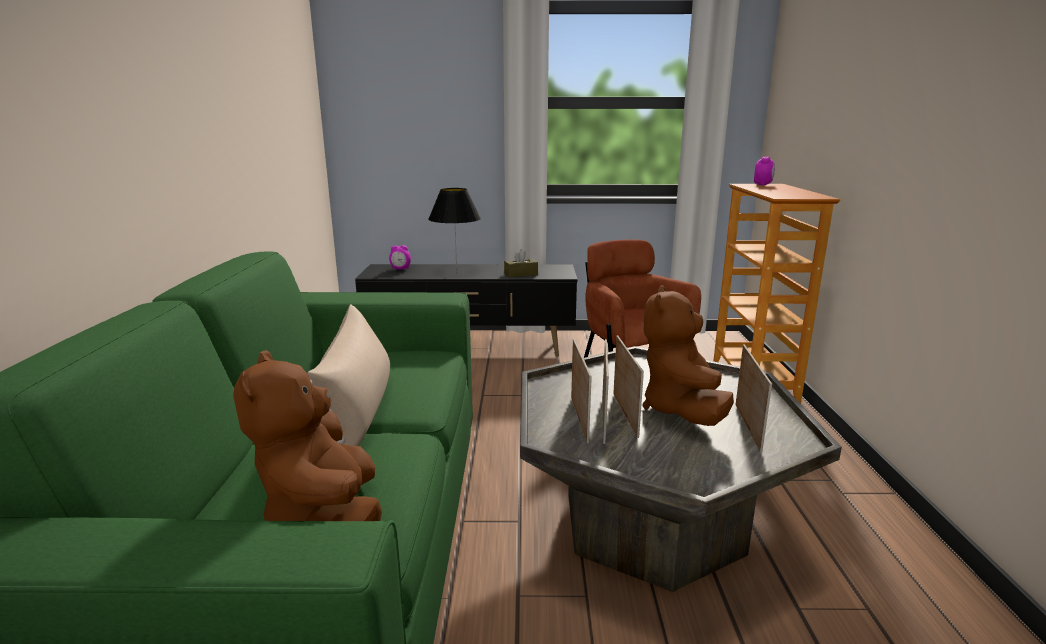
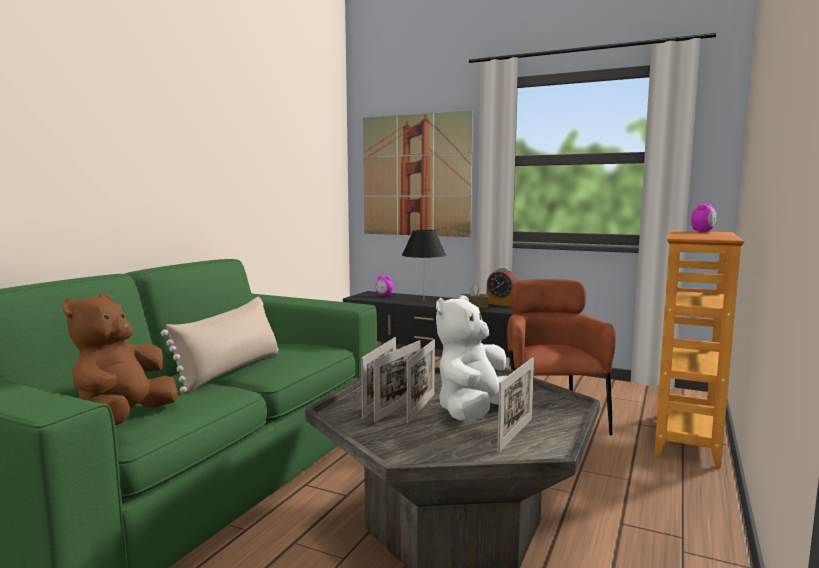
camera: 25 degrees right, 10 degrees down
brown plush toy [642,285,734,426] -> white plush toy [436,295,507,421]
none -> picture [363,110,473,237]
none -> alarm clock [487,268,517,307]

